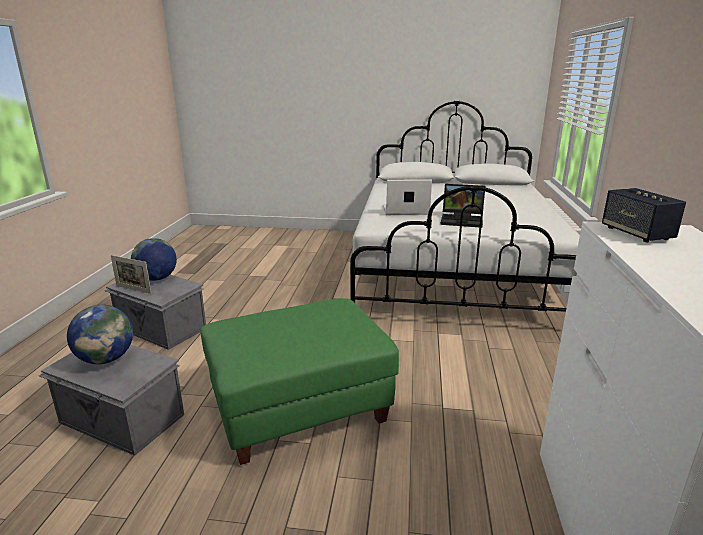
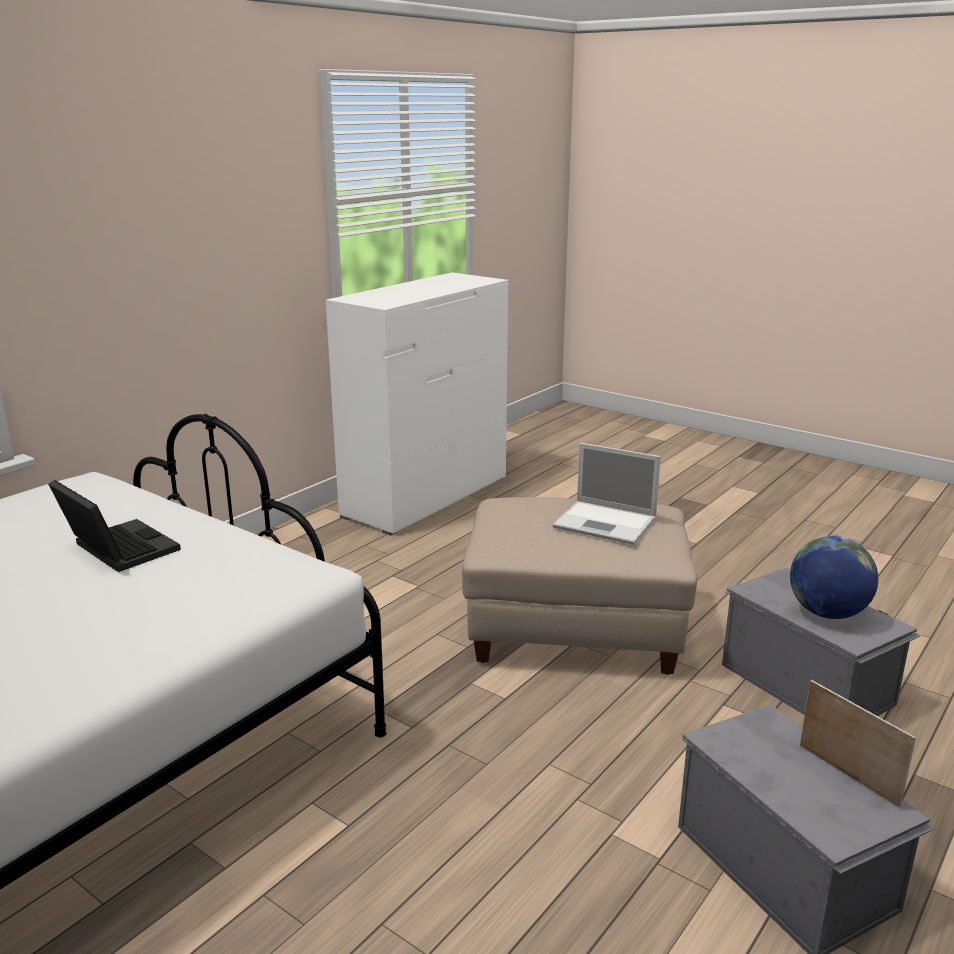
camera: 150 degrees left, 0 degrees up
globe [131,238,177,281] -> none
green ottoman [200,298,399,465] -> beige ottoman [462,497,697,675]
laptop [383,179,432,215] -> laptop moved to [553,443,661,545]
speaker [602,188,686,242] -> none

